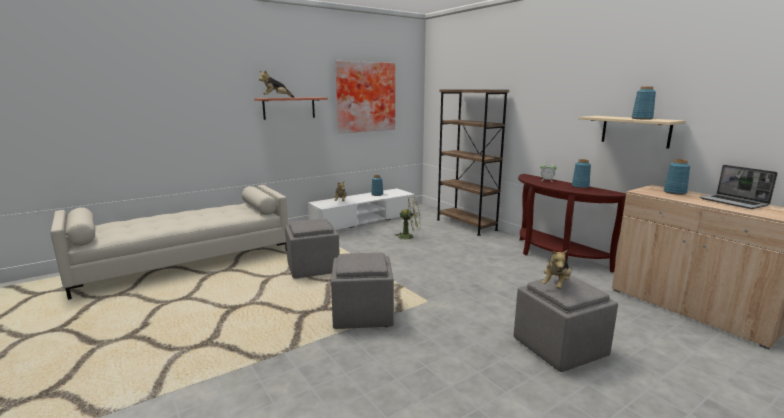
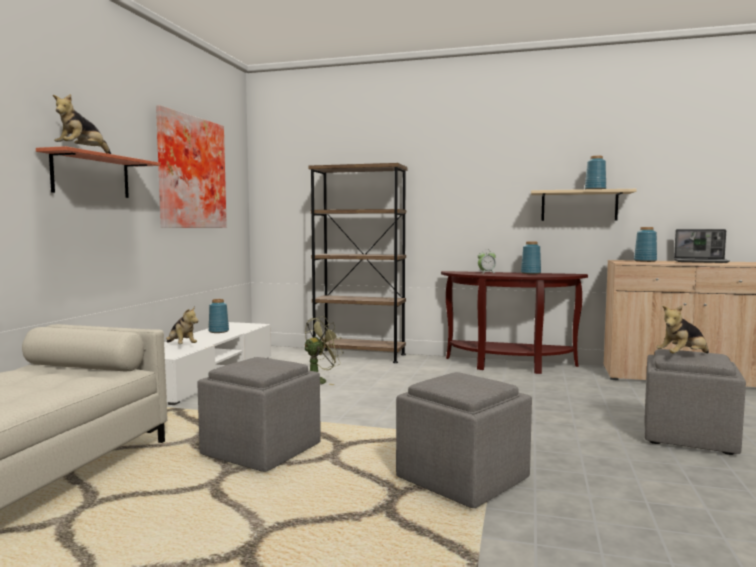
camera: 40 degrees left, 10 degrees down
plush toy [542,249,571,289] -> plush toy turned 75 degrees clockwise [656,305,709,354]

